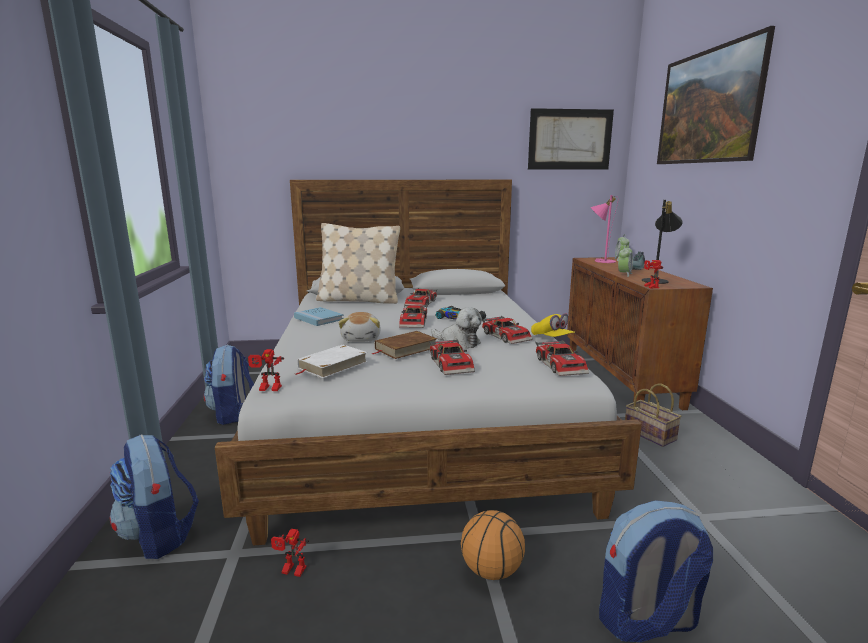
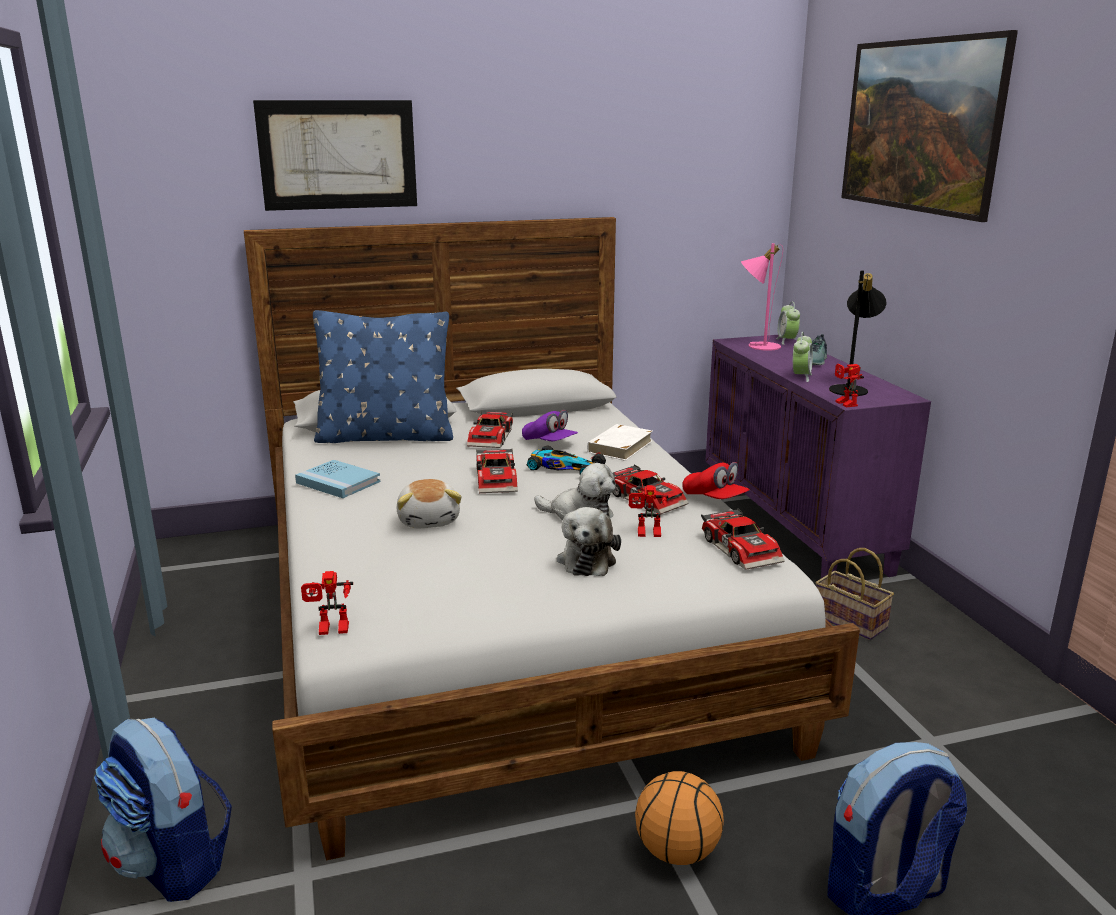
camera: 10 degrees left, 5 degrees up
backpack [204,344,254,425] -> none
toy robot [271,529,309,577] -> toy robot moved to [629,485,668,537]
white book [296,345,368,378] -> white book moved to [587,424,653,461]
beige pillow [316,223,400,304] -> blue pillow [313,310,453,443]
brown book [371,331,437,359] -> none
toy car [429,340,475,375] -> plush toy [557,507,621,576]
picture [528,108,614,170] -> picture moved to [253,100,417,211]
yellow cap [531,313,575,337] -> red cap [682,462,750,499]
brown cabinet [567,257,713,410] -> purple cabinet [705,335,931,578]
none -> purple cap [522,410,578,441]

